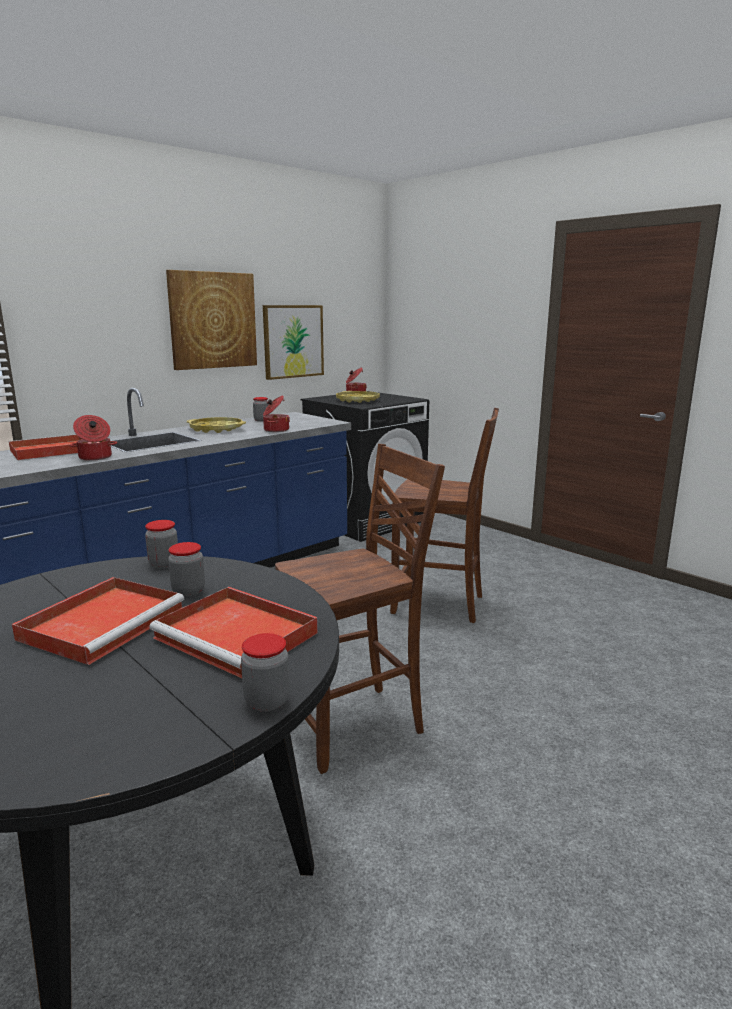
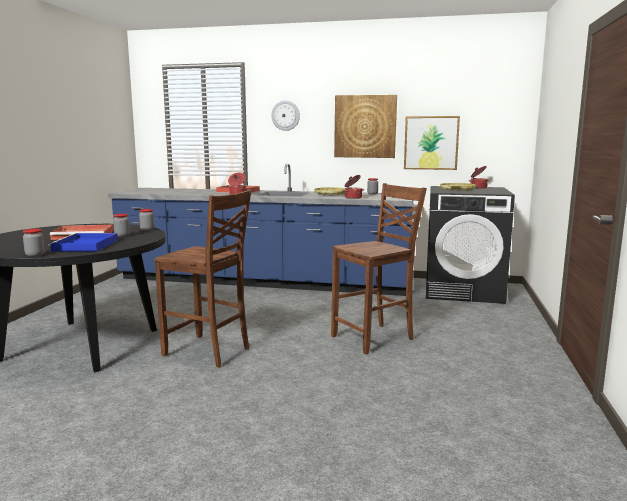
camera: 55 degrees right, 5 degrees down
red tray [149,587,318,678] -> blue tray [48,233,118,251]
brown chair [390,408,499,623] -> brown chair turned 105 degrees counterclockwise [331,183,427,354]
none -> wall clock [271,101,300,131]

